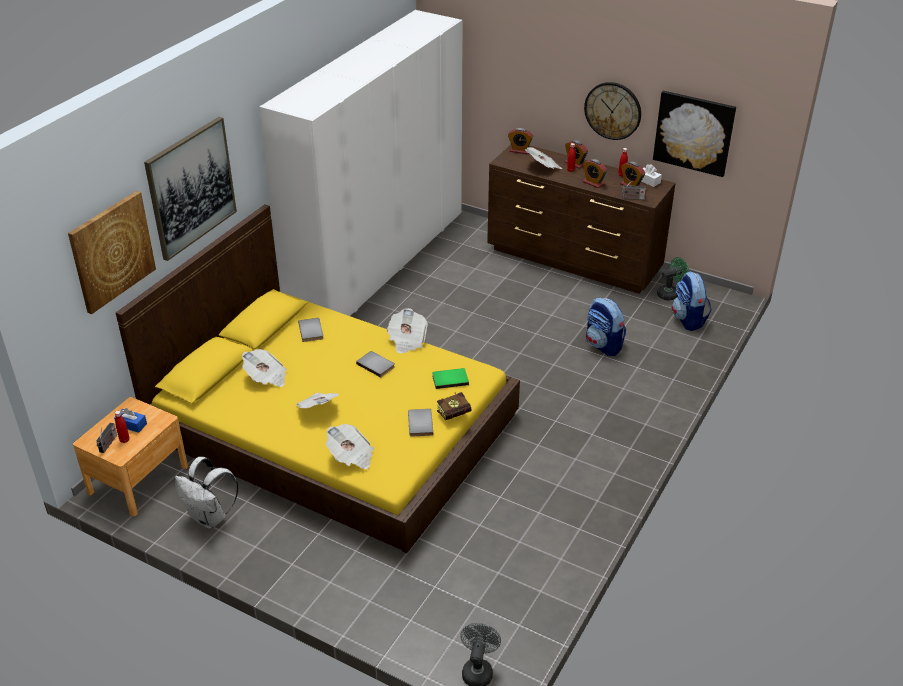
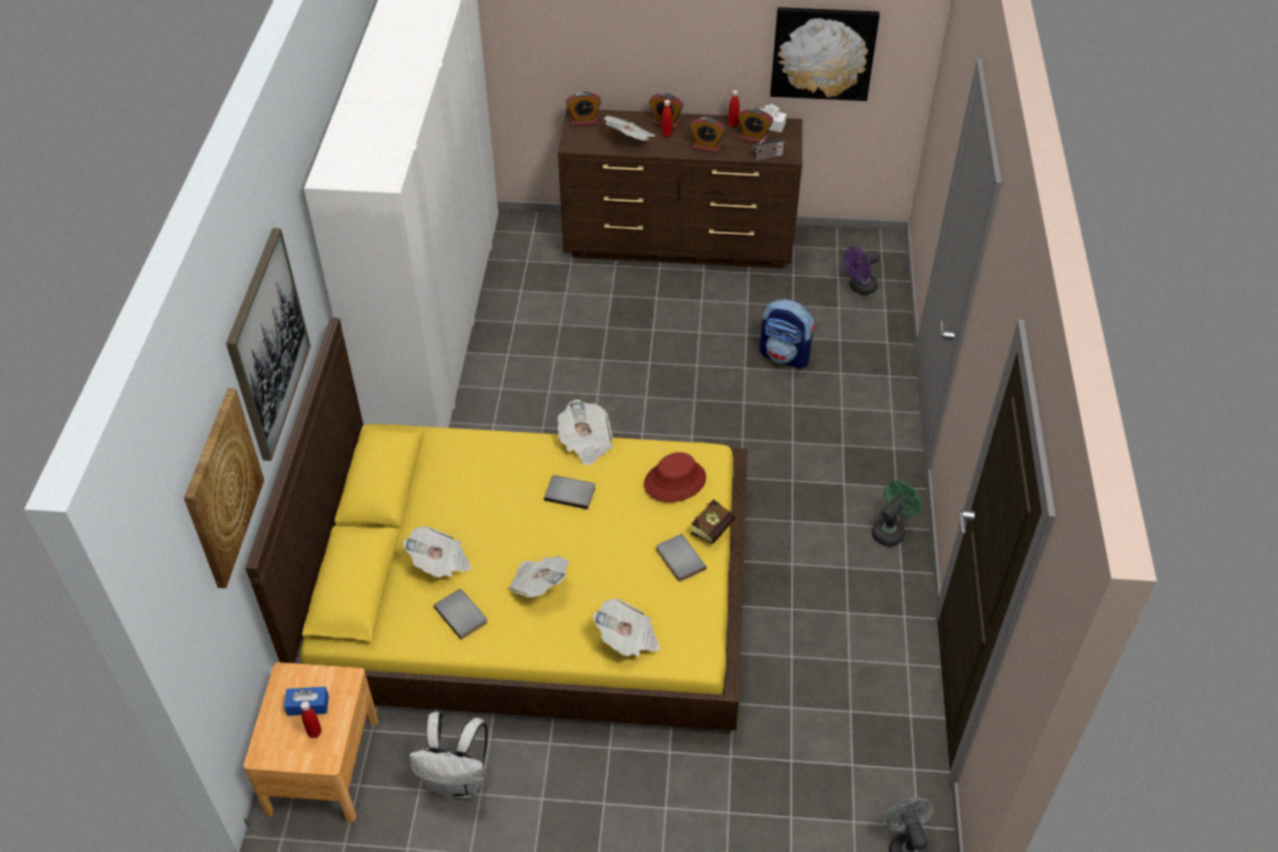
camera: 25 degrees left, 10 degrees up
radio [96,423,117,453] -> none
grey book [298,318,323,342] -> grey book moved to [434,589,487,640]
green book [432,368,469,389] -> red hat [644,452,706,502]
wall clock [584,82,641,140] -> none
green fan [657,257,689,301] -> green fan moved to [872,480,922,547]
backpack [672,271,712,331] -> purple fan [844,247,879,295]

